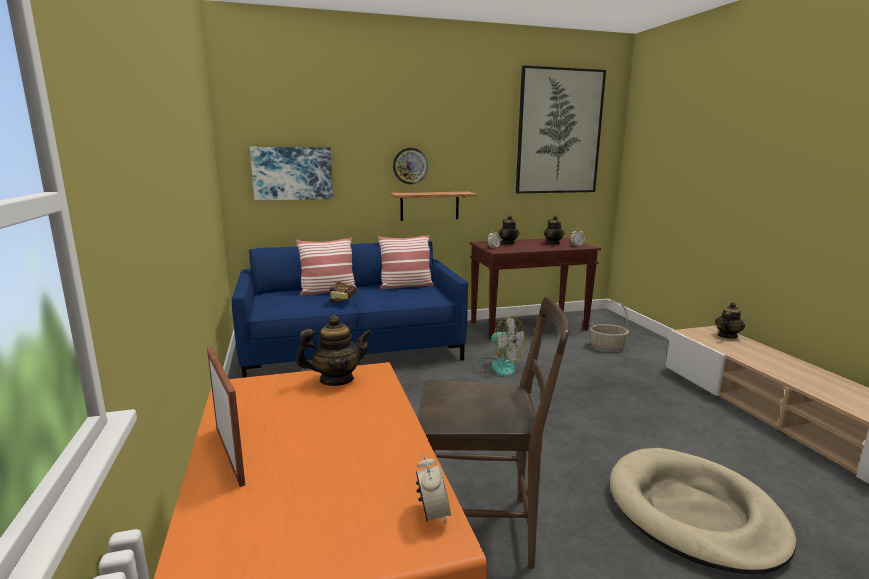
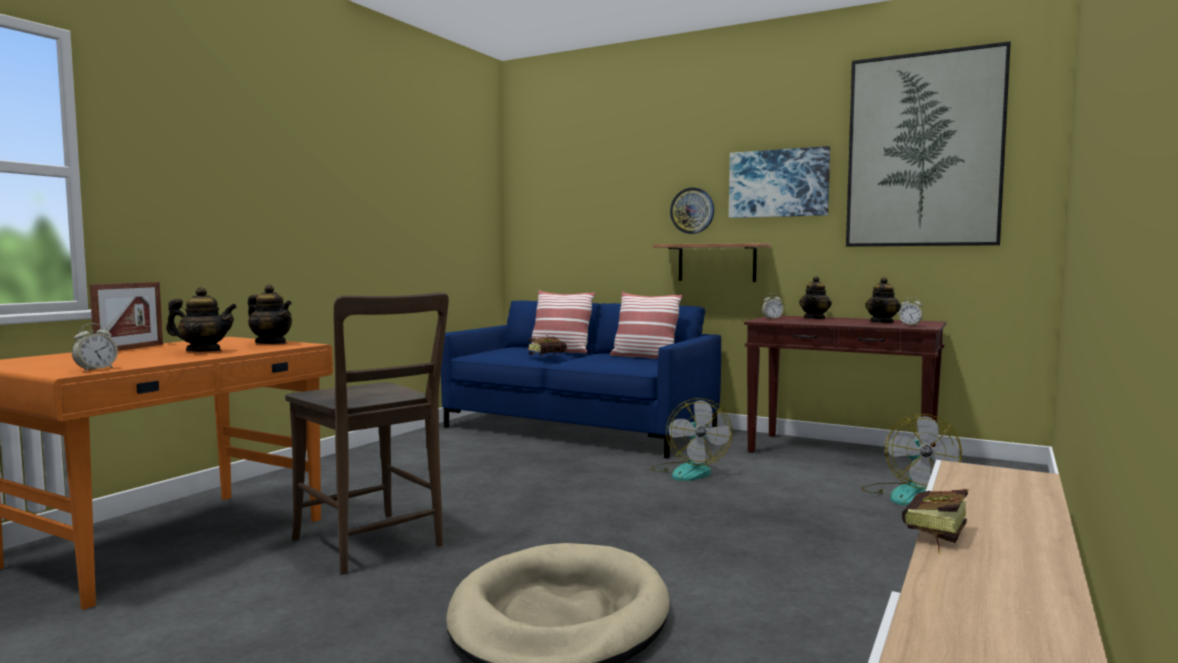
camera: 45 degrees right, 10 degrees down
picture [250,147,333,200] -> picture moved to [729,146,830,218]
basket [590,301,629,351] -> fan [861,414,962,505]
teapot [715,302,745,339] -> teapot moved to [166,287,237,352]
none -> book [902,489,969,553]

